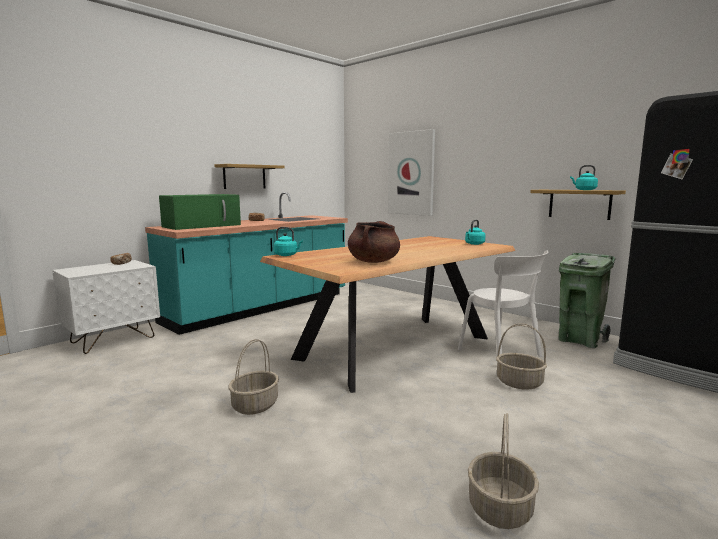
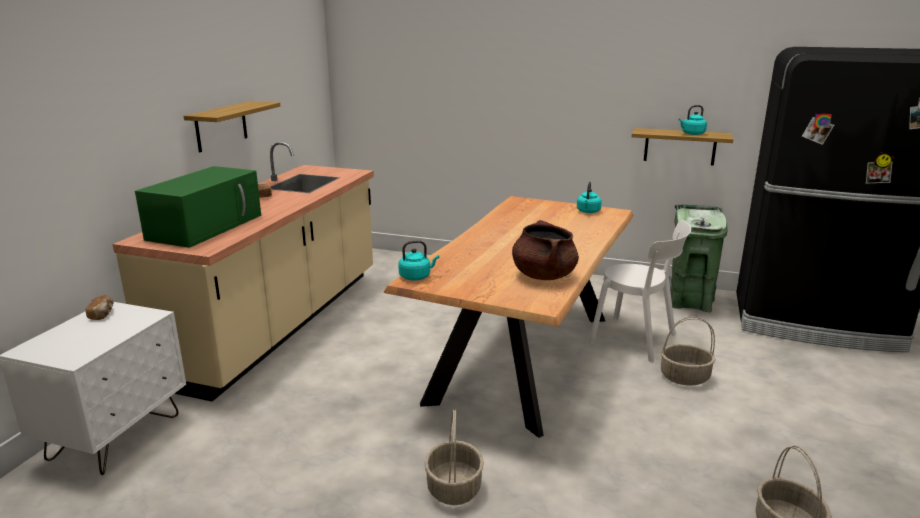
camera: 25 degrees left, 10 degrees up
turquoise counter [145,192,348,335] -> beige counter [113,141,374,402]
picture [388,129,435,216] -> none

